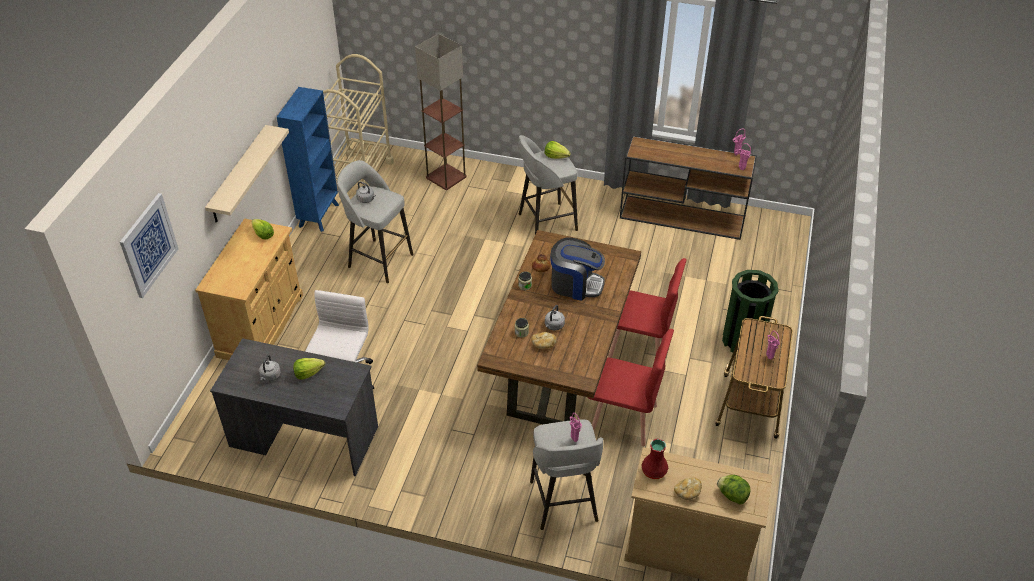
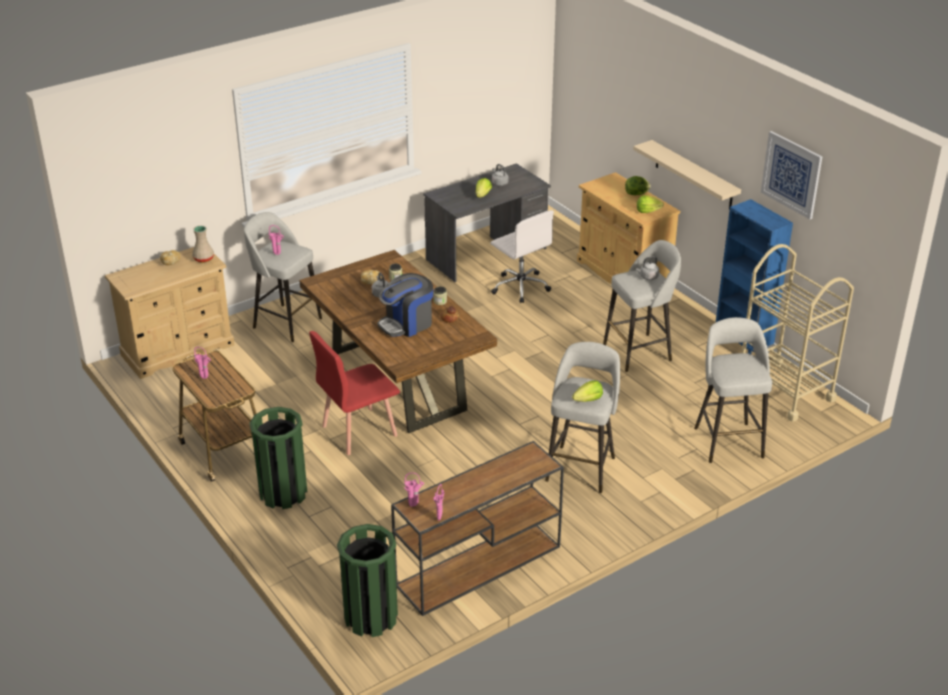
camera: 130 degrees right, 10 degrees down
picture [120,193,178,298] -> picture moved to [761,131,822,219]
floor lamp [415,34,467,190] -> grey stool [694,317,772,463]
red chair [589,329,674,446] -> none
red vase [642,439,668,479] -> beige vase [192,226,214,263]
lettuce [717,475,751,504] -> lettuce moved to [625,176,650,195]
none -> green trash can [337,524,398,637]

